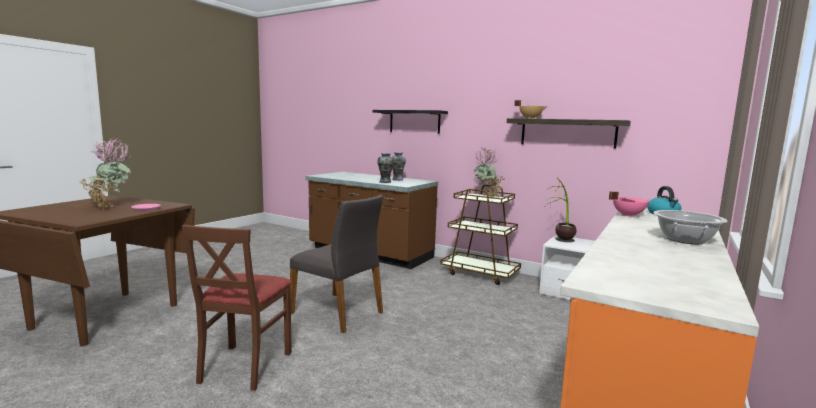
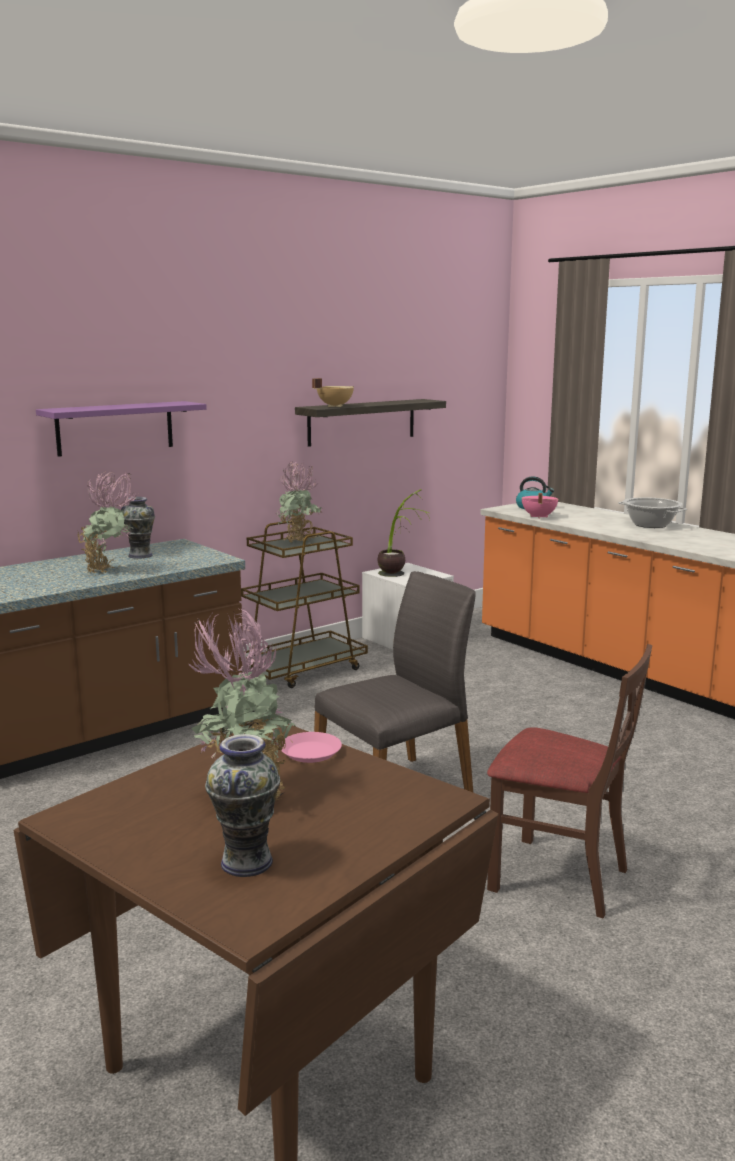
camera: 70 degrees left, 5 degrees up
black shelf [373,110,448,134] -> purple shelf [36,401,207,457]
vase [377,153,394,183] -> vase moved to [205,734,280,877]
none -> potted plant [77,472,137,573]

